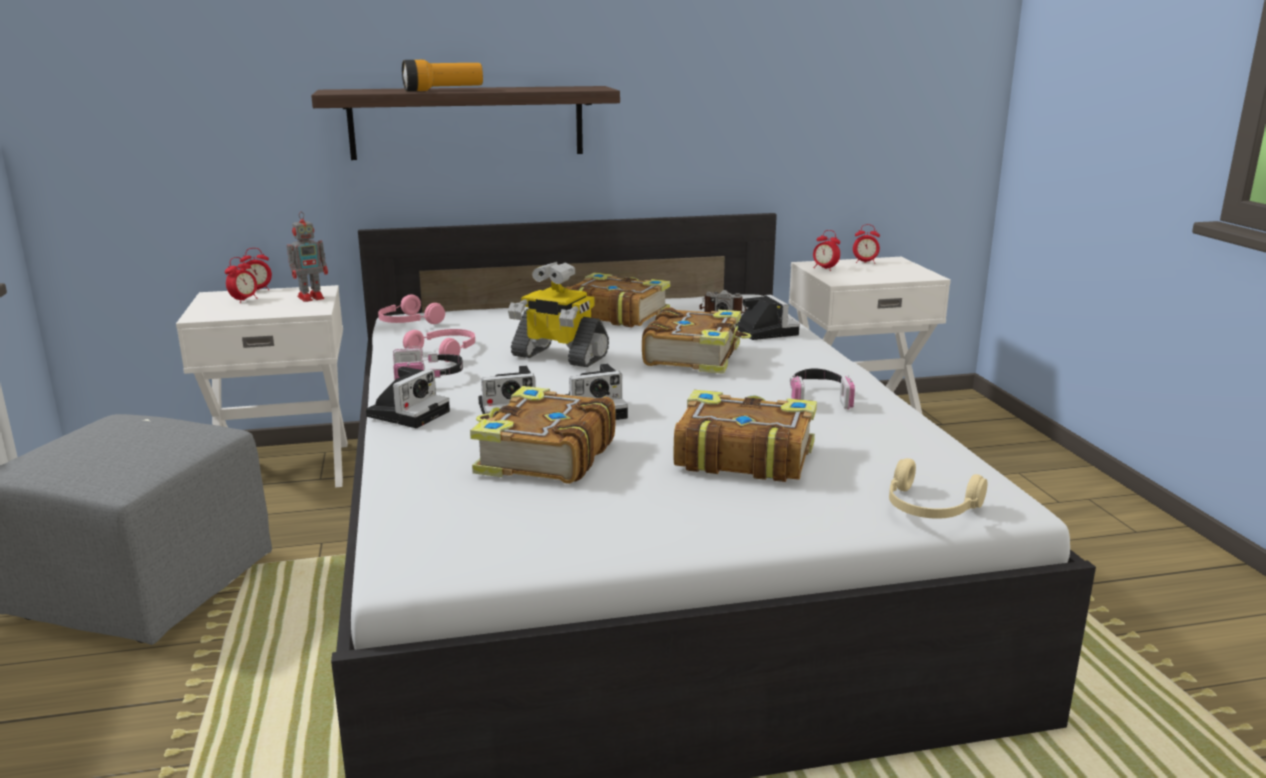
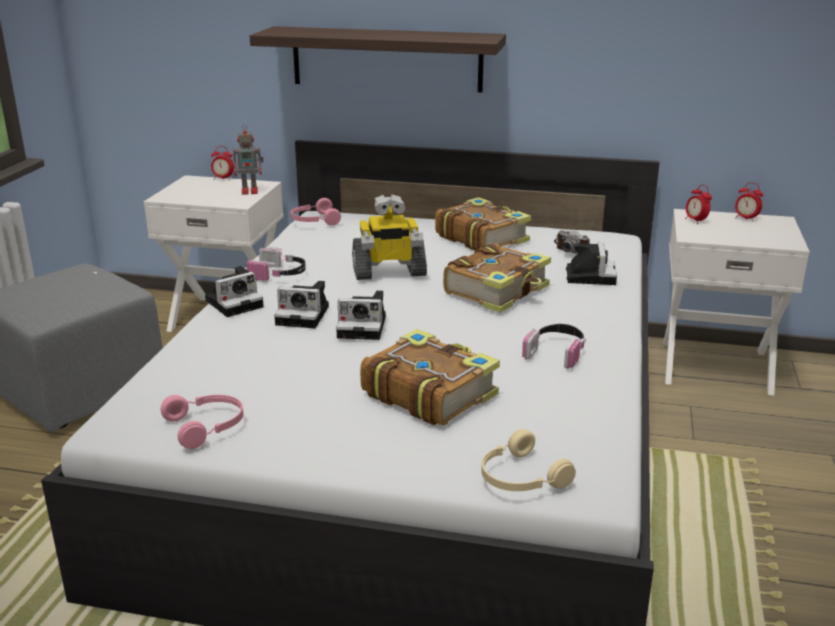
camera: 25 degrees right, 5 degrees up
alarm clock [225,257,258,303] -> none
flashlight [402,60,483,91] -> none
pink headphones [403,329,475,362] -> pink headphones moved to [161,395,243,449]
book [470,386,616,484] -> none
toy robot [508,262,609,367] -> toy robot turned 60 degrees counterclockwise [352,194,427,280]

